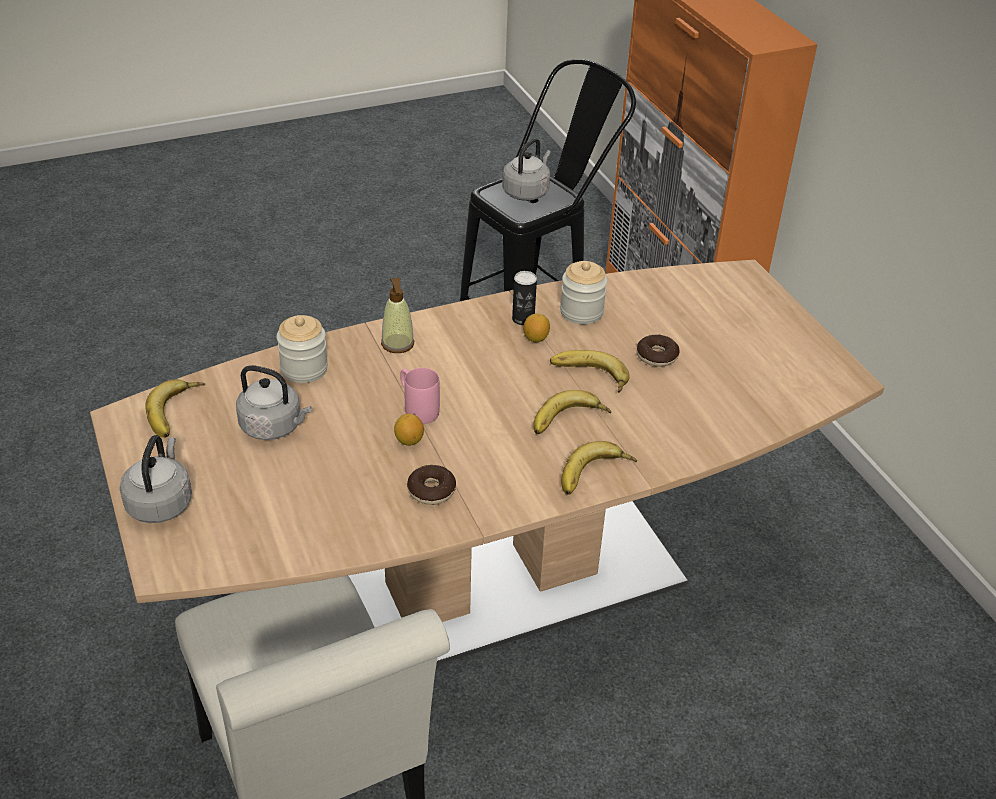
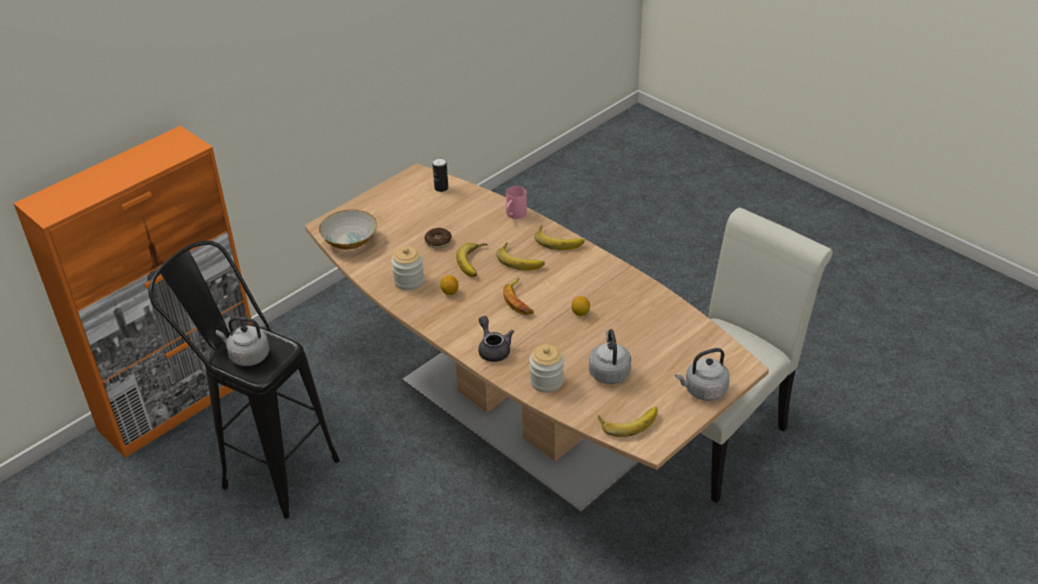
camera: 110 degrees left, 0 degrees up
soap dispenser [381,278,414,353] -> grey teapot [478,316,514,362]
pink mug [400,368,440,424] -> pink mug moved to [506,186,527,219]
donut [407,465,456,505] -> none
can [512,271,537,325] -> can moved to [432,158,448,192]
none -> bowl [319,209,377,249]
none -> banana [503,278,534,315]

